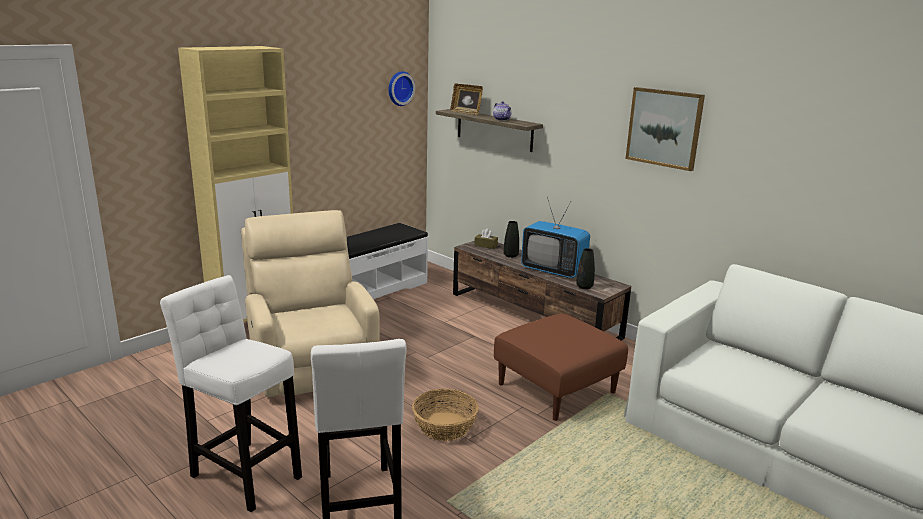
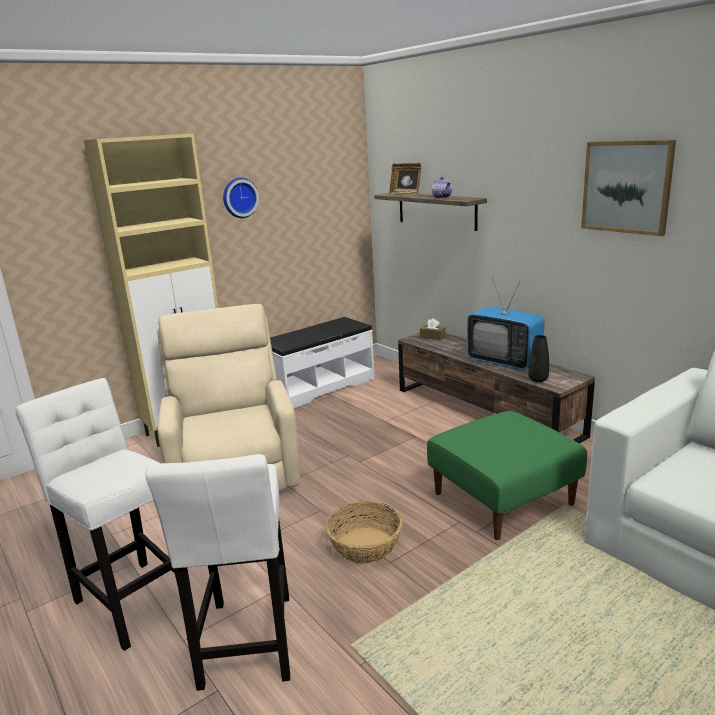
camera: 10 degrees right, 0 degrees up
wall clock [389,71,415,106] -> wall clock moved to [223,177,259,218]
brown ottoman [494,314,628,421] -> green ottoman [427,411,587,540]
black vase [504,221,519,258] -> none

